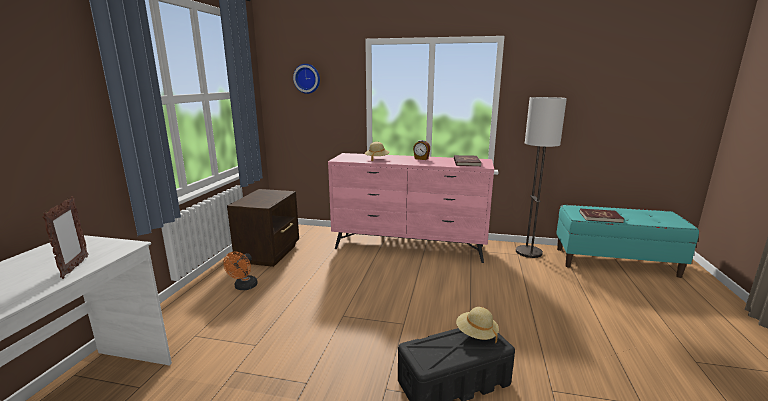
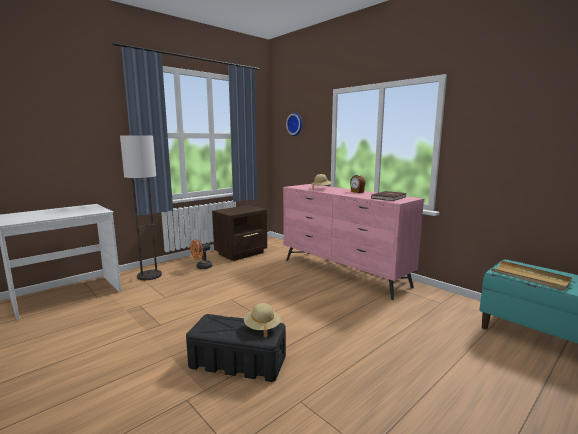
camera: 35 degrees right, 5 degrees down
picture frame [42,196,89,279] -> none
floor lamp [516,97,567,258] -> floor lamp moved to [120,135,162,280]
red book [579,209,624,223] -> beige tray [491,261,572,291]

